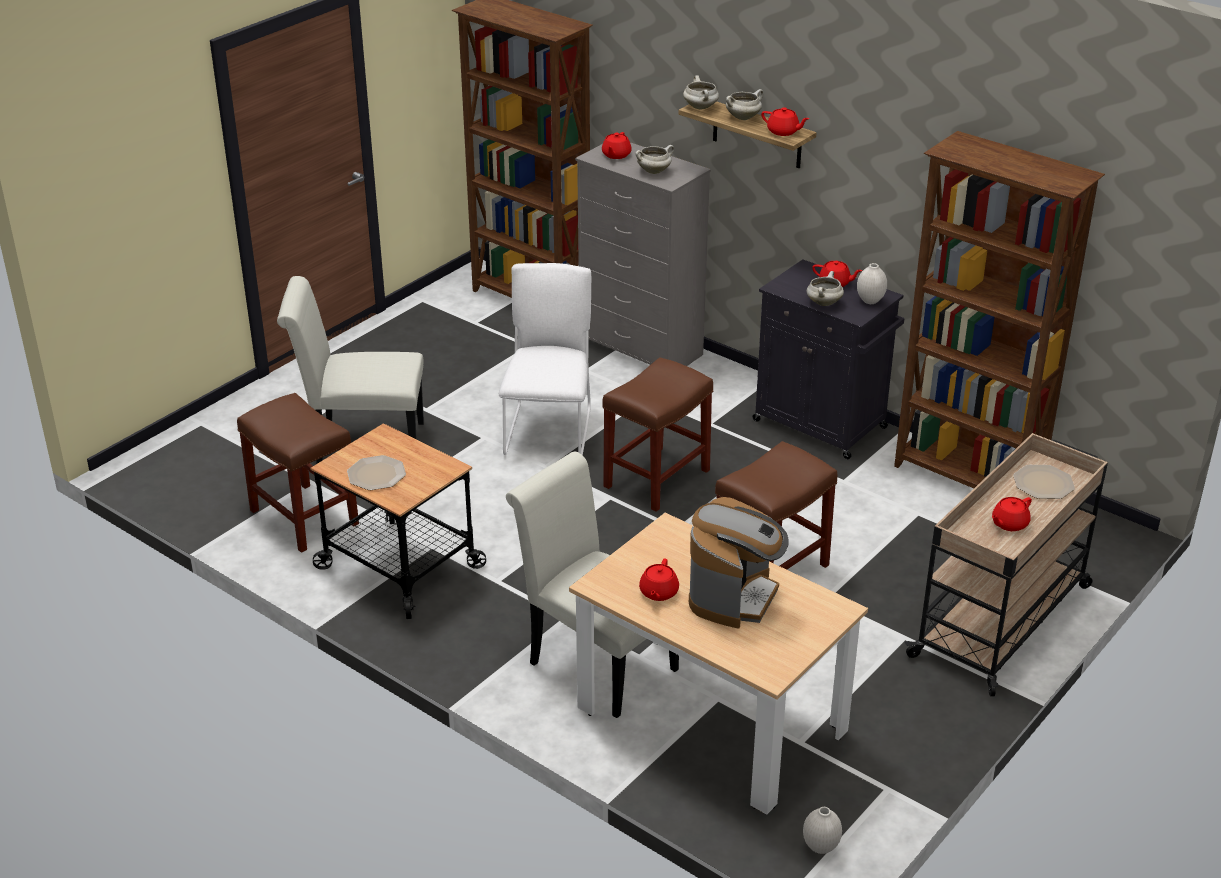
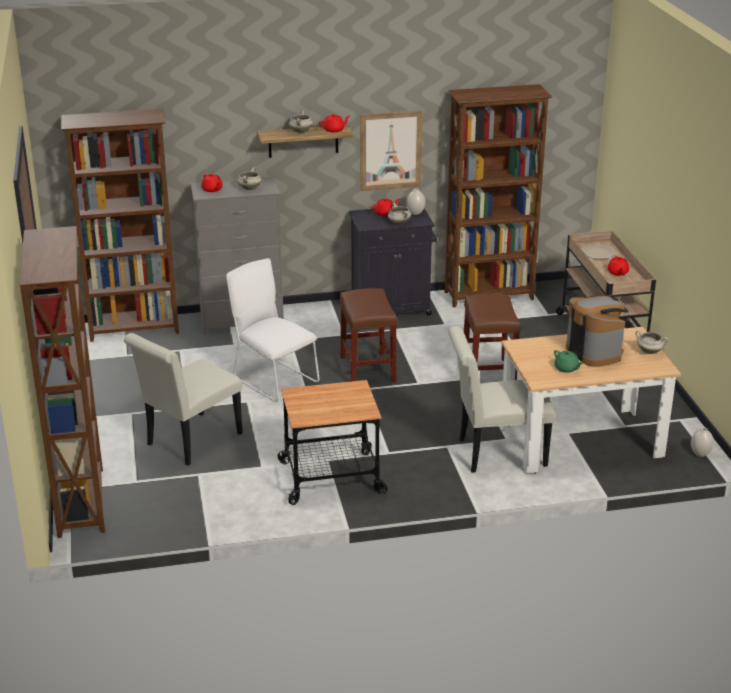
camera: 50 degrees left, 5 degrees down
brown stool [237,393,359,553] -> none
plate [347,455,406,490] -> none
red teapot [639,559,679,601] -> green teapot [554,350,583,373]
white cooking pot [683,75,719,109] -> white cooking pot moved to [635,330,668,354]
none -> brown bookcase [20,226,105,538]
none -> picture [360,111,423,191]

